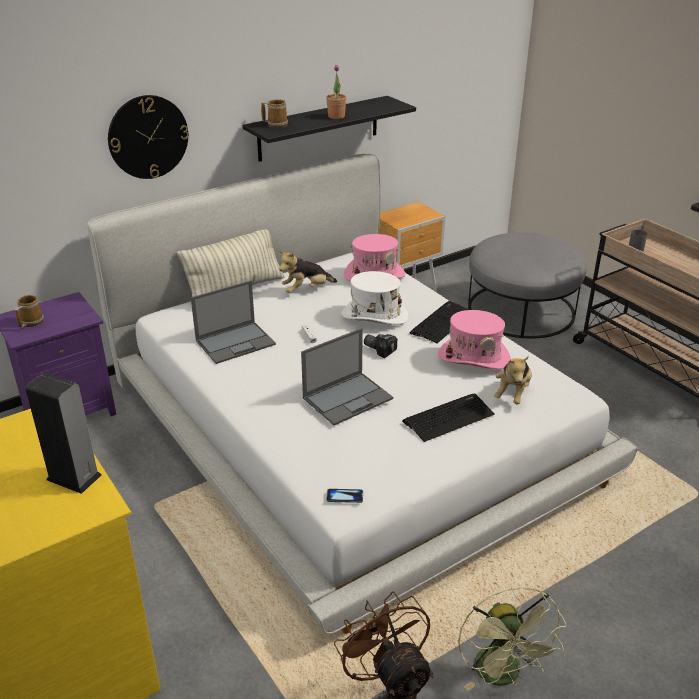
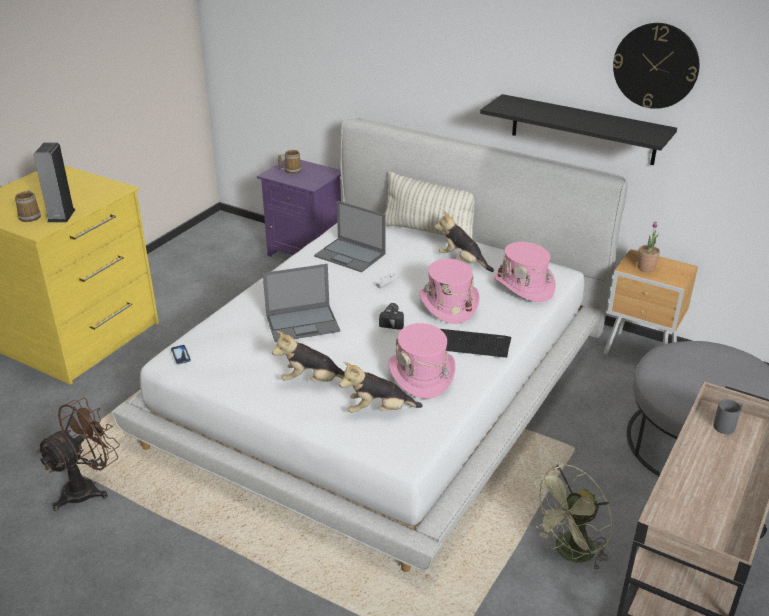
camera: 65 degrees right, 0 degrees up
wall clock [108,95,189,179] -> wall clock moved to [613,23,699,109]
mug [261,99,288,128] -> mug moved to [15,190,41,222]
laptop [301,328,393,425] -> laptop turned 45 degrees counterclockwise [263,264,340,342]
potted plant [326,65,346,119] -> potted plant moved to [637,222,660,272]
white hat [341,271,408,325] -> pink hat [419,259,479,324]
keyboard [402,393,495,442] -> plush toy [272,331,344,382]
green fan [458,587,567,691] -> green fan moved to [529,464,612,572]

